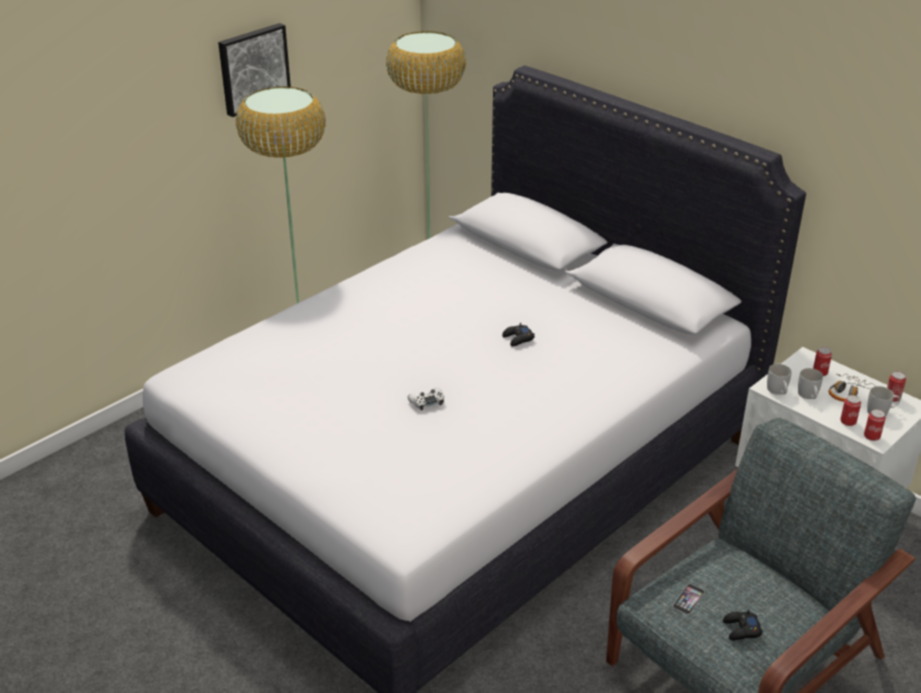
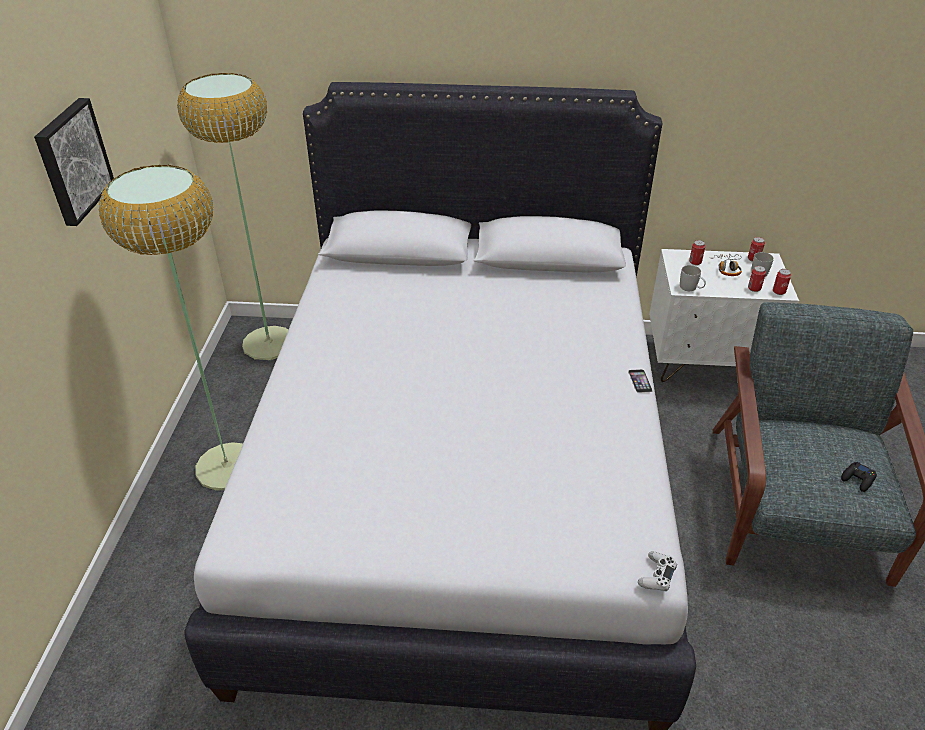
camera: 40 degrees left, 5 degrees up
white game controller [408,387,444,410] -> white game controller moved to [638,551,677,591]
black game controller [502,323,535,347] -> none
phone [673,584,705,615] -> phone moved to [628,369,653,393]
white mug [798,368,823,399] -> none

